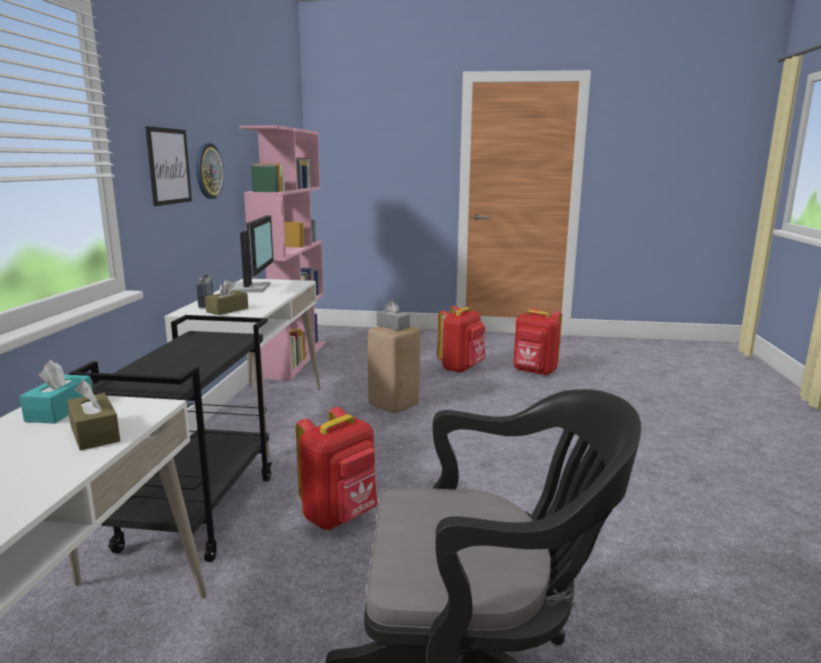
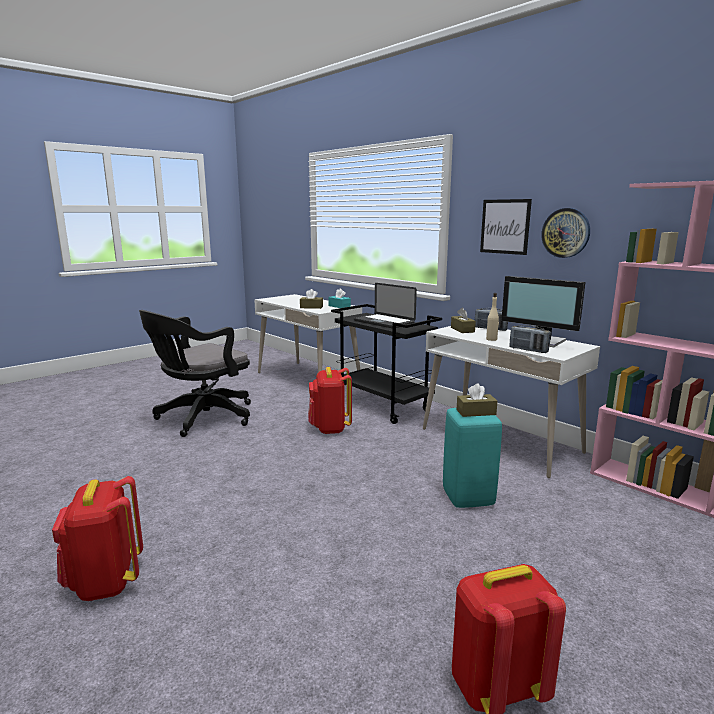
camera: 130 degrees right, 0 degrees up
beige stool [368,326,420,413] -> turquoise stool [443,408,502,508]
grey tissue box [377,301,410,331] -> brown tissue box [456,383,497,417]
red backpack [437,306,485,373] -> red backpack moved to [52,476,143,601]
none -> laptop [354,283,417,329]
none -> beige bottle [486,293,499,341]
none -> radio [509,325,551,353]

